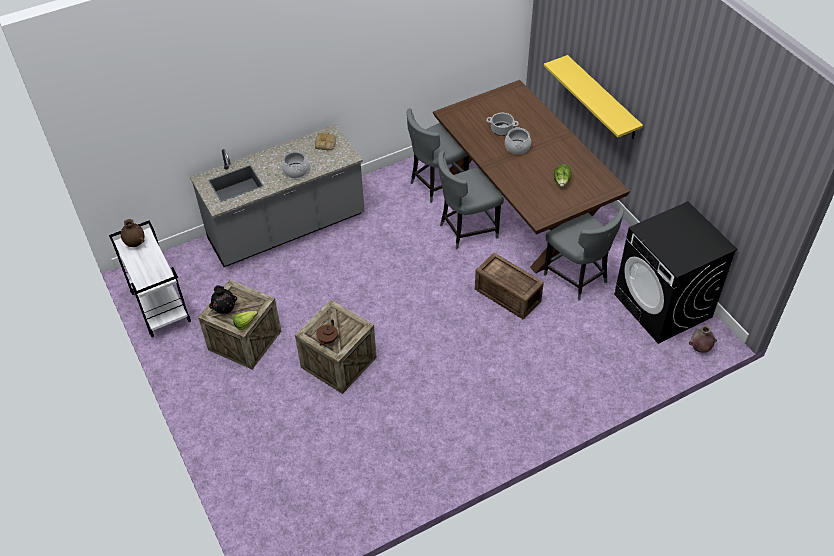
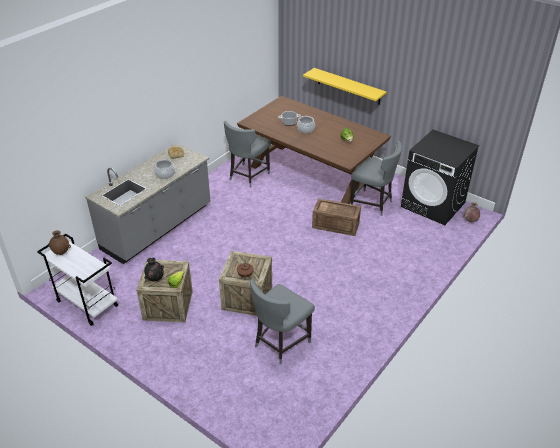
camera: 25 degrees left, 10 degrees down
grey chair [438,151,504,249] -> grey chair moved to [250,279,315,364]

